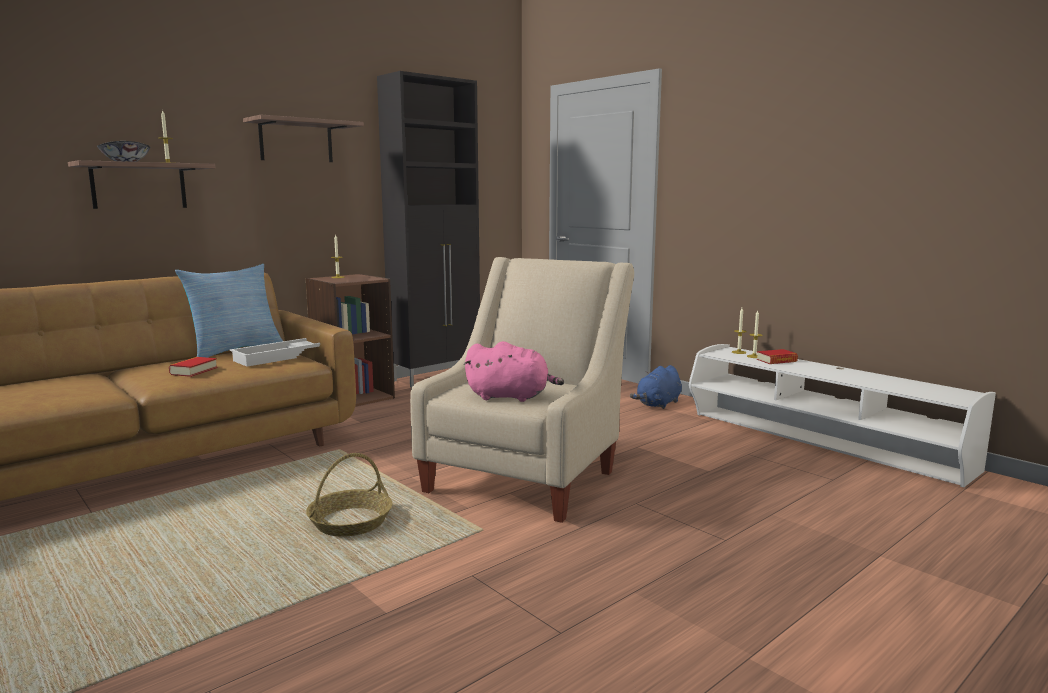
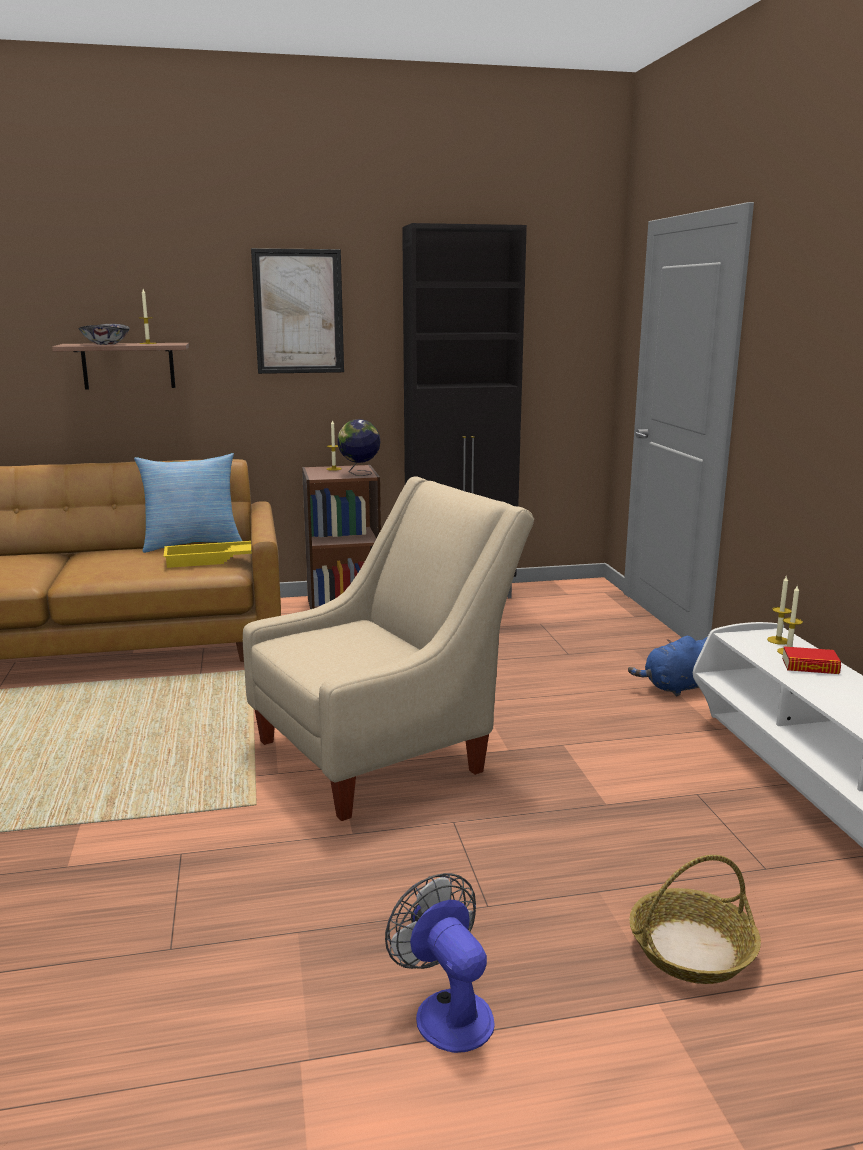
camera: 30 degrees right, 5 degrees up
book [169,357,217,377] -> none
white tray [230,338,320,367] -> yellow tray [164,541,252,568]
shelf [243,115,364,162] -> picture [251,248,344,374]
basket [306,453,392,537] -> basket moved to [629,855,761,984]
pink plush toy [463,341,564,402] -> none
none -> globe [338,419,380,476]
none -> fan [385,873,495,1053]

